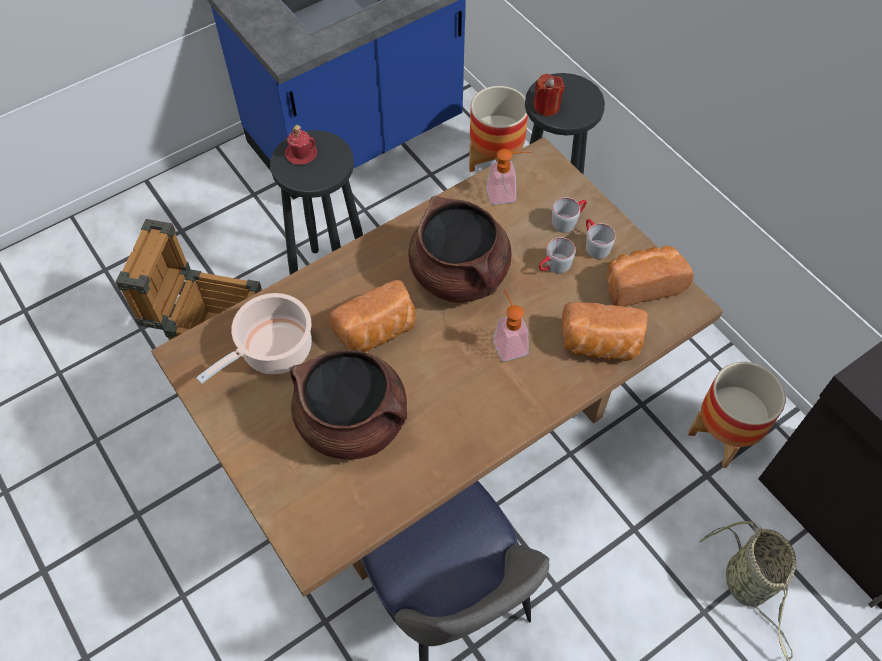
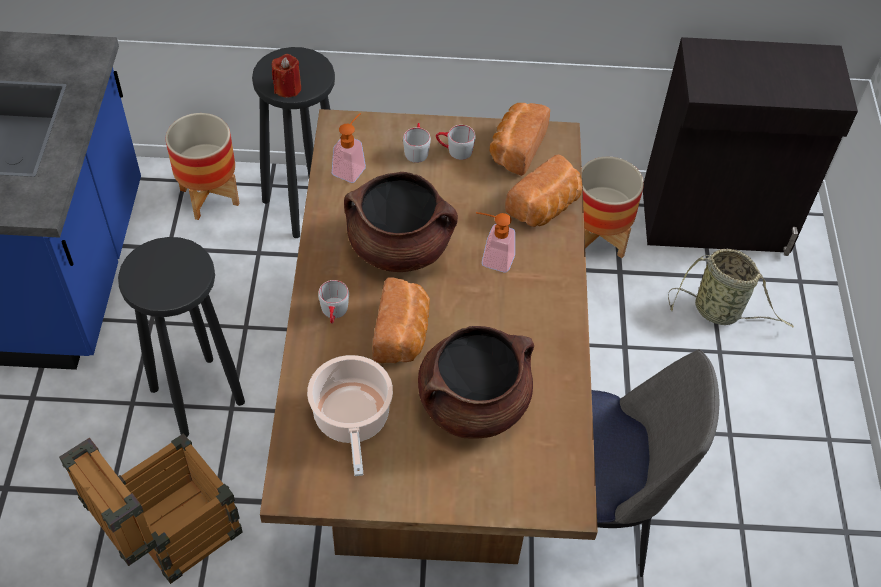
camera: 55 degrees left, 5 degrees down
red mug [285,125,317,164] -> none
grey mug [539,237,576,273] -> grey mug moved to [318,280,349,324]

